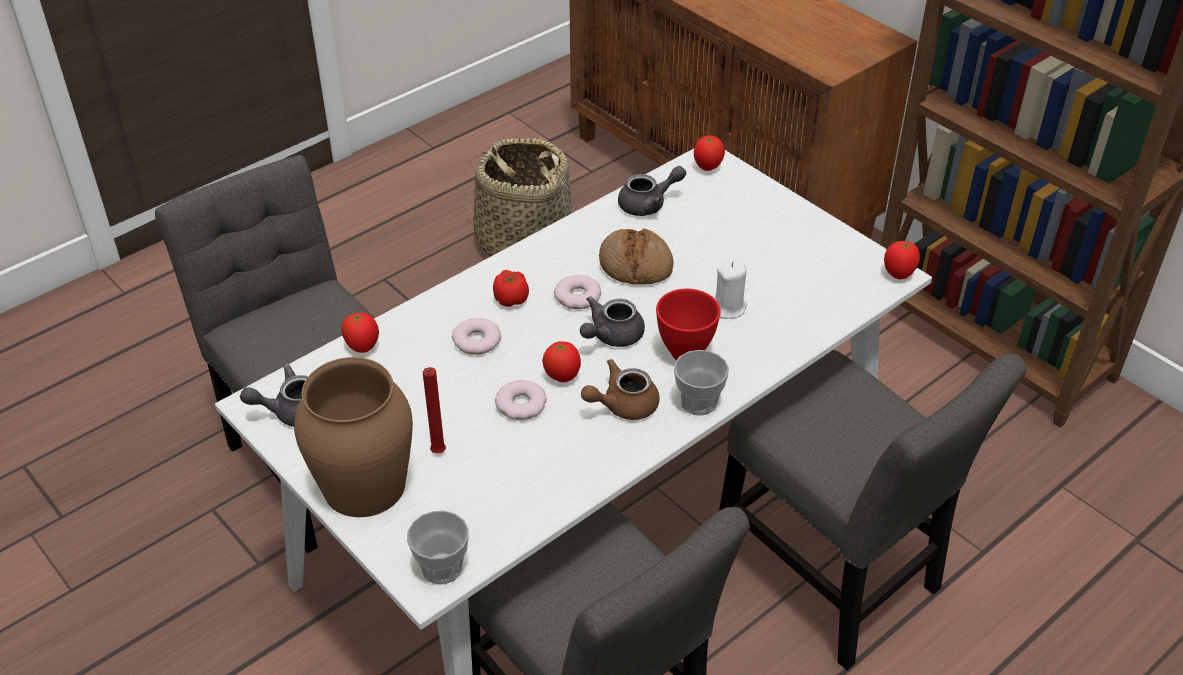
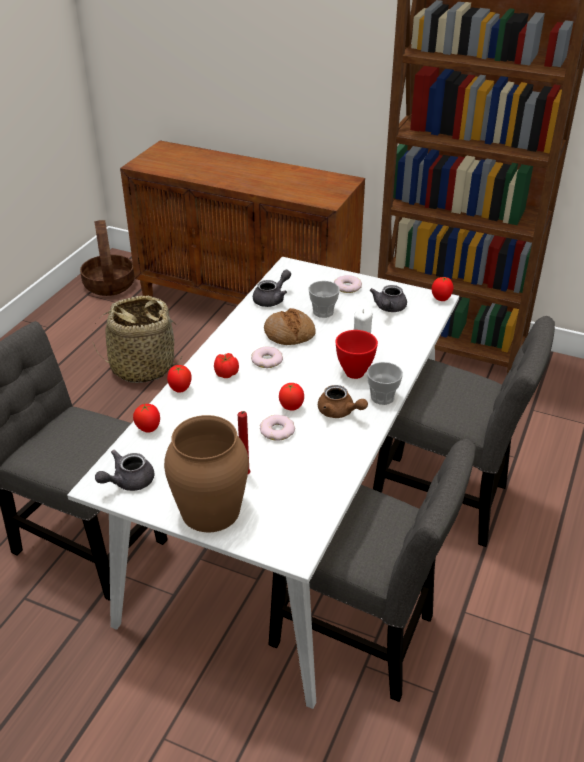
camera: 25 degrees left, 5 degrees down
cup [407,510,469,585] -> cup moved to [308,281,340,318]
donut [452,318,501,355] -> donut moved to [334,275,362,293]
grey teapot [580,296,645,347] -> grey teapot moved to [370,285,407,312]
brown teapot [581,359,660,420] -> brown teapot turned 90 degrees counterclockwise [318,385,368,418]
tomato [694,135,725,171] -> tomato moved to [167,365,192,393]
none -> basket [80,220,135,296]

